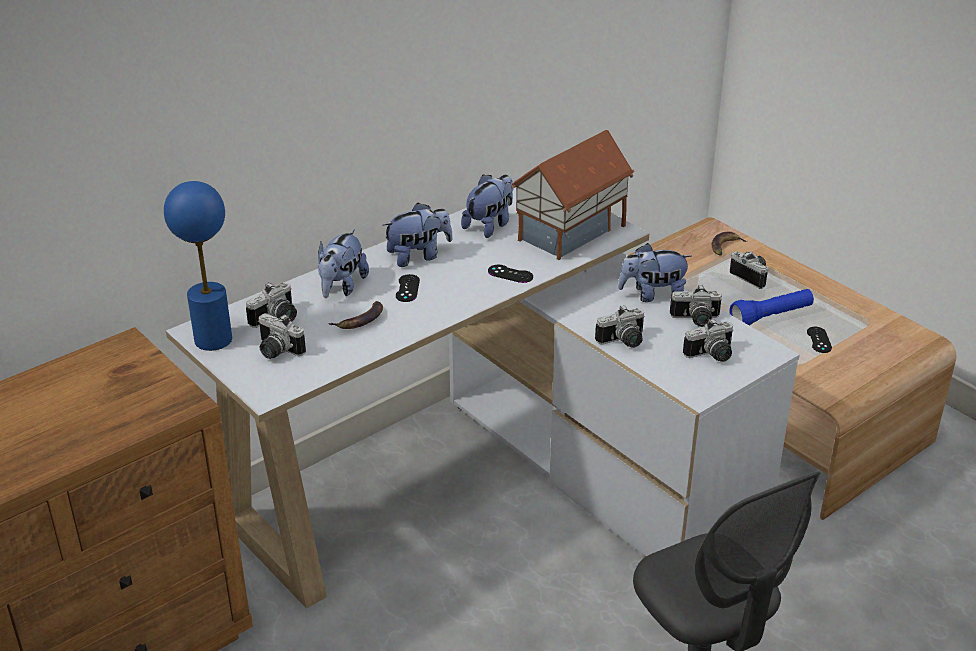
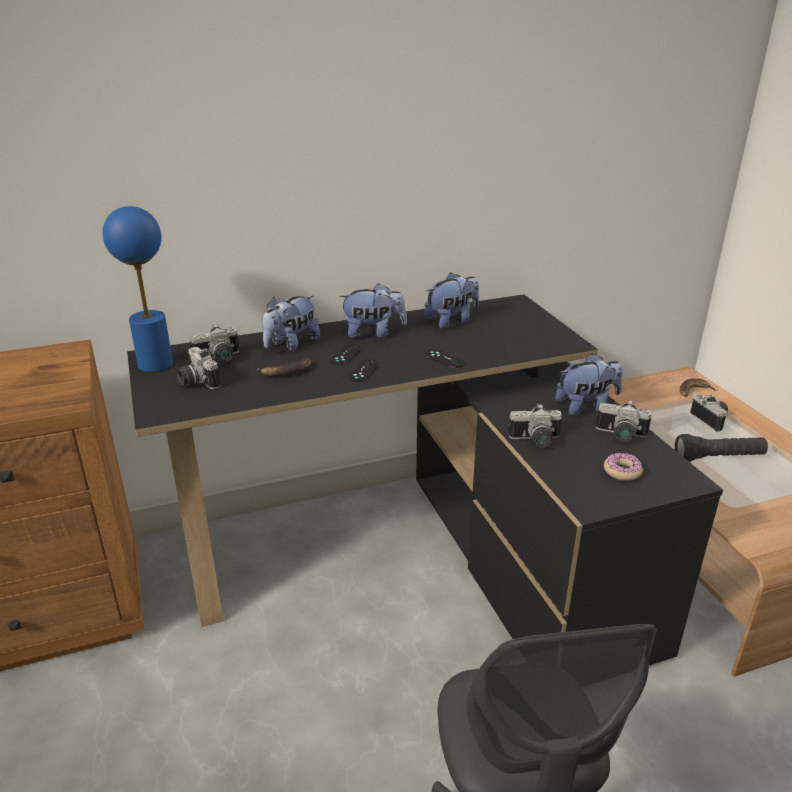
camera: 20 degrees right, 5 degrees down
white desk [166,187,800,609] -> black desk [127,295,723,665]
toy house [511,130,635,260] -> none
plush toy [618,243,692,302] -> plush toy turned 150 degrees clockwise [555,354,623,416]
camera [683,318,734,362] -> donut [604,453,643,481]
blue flashlight [730,289,814,326] -> black flashlight [675,434,768,462]
black game controller [807,327,832,353] -> black game controller moved to [348,359,379,382]

